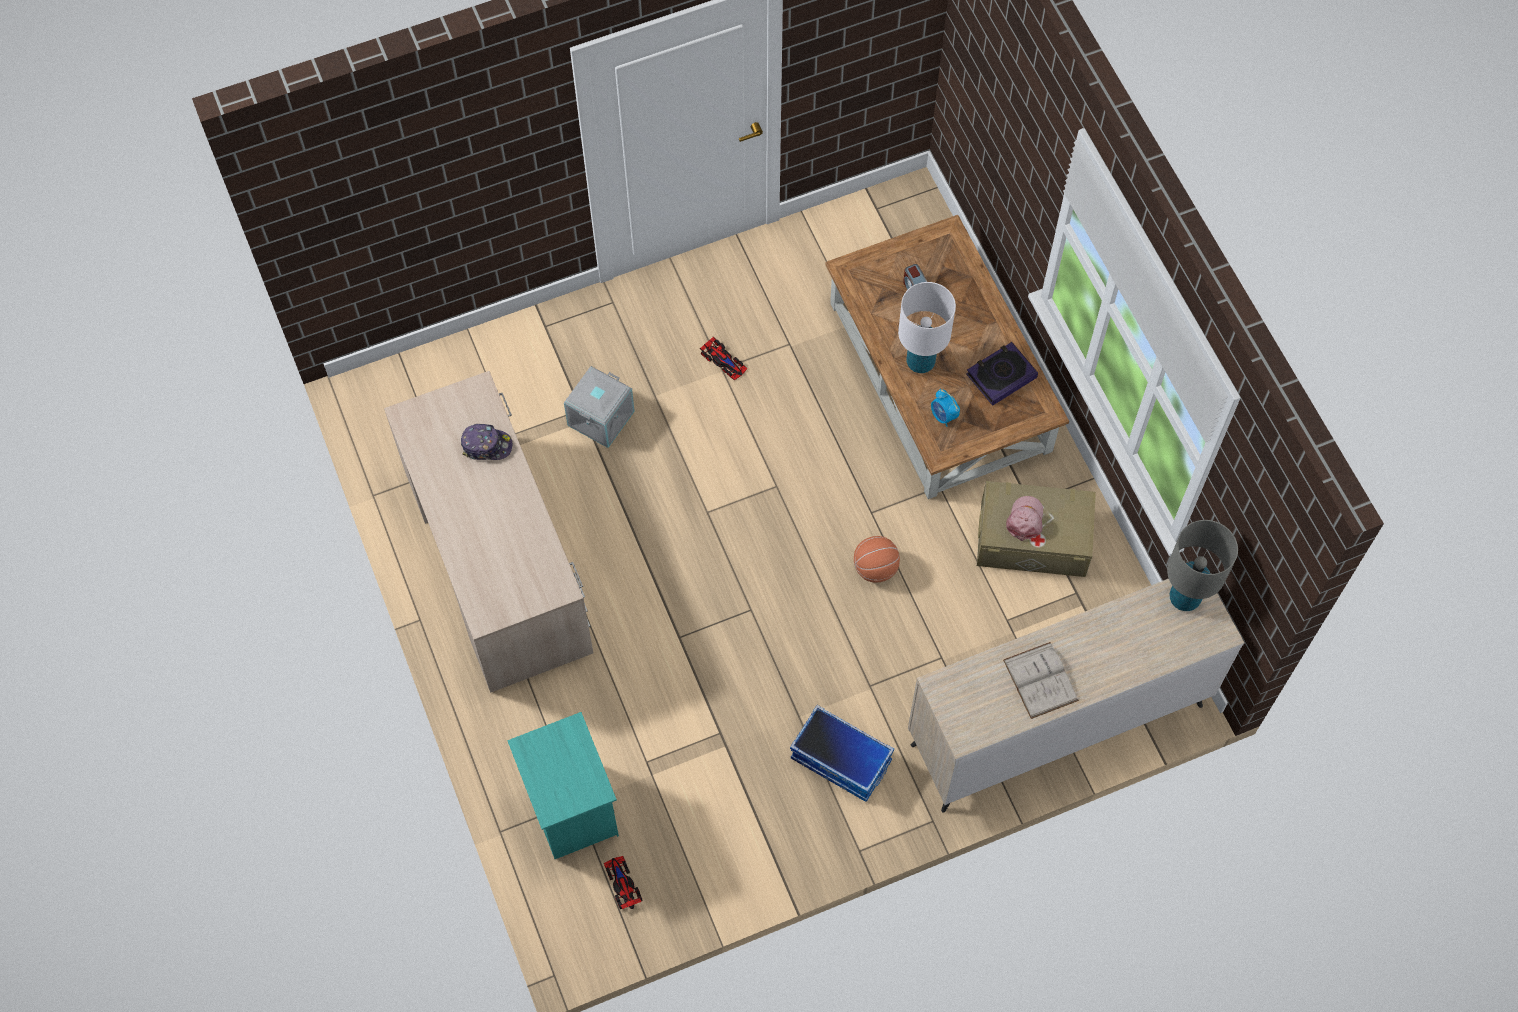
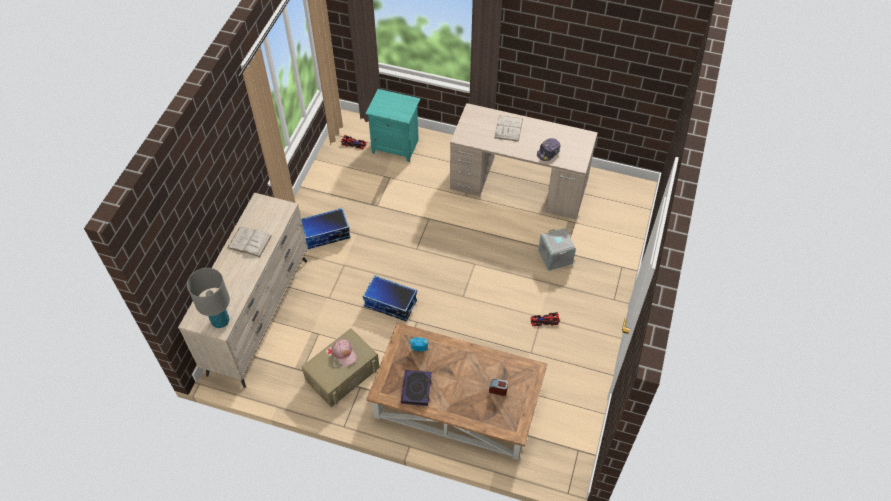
camera: 130 degrees right, 10 degrees down
basketball [854,536,900,583] -> storage box [363,275,417,321]
white table lamp [898,282,956,373] -> none
none -> white book [494,115,523,142]

